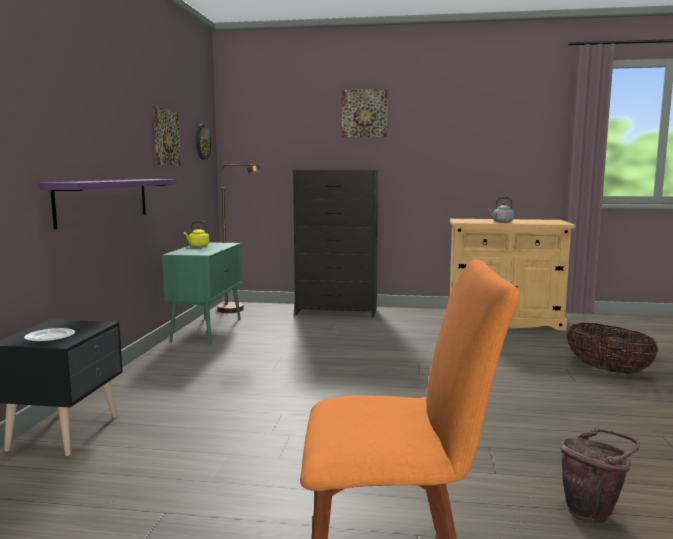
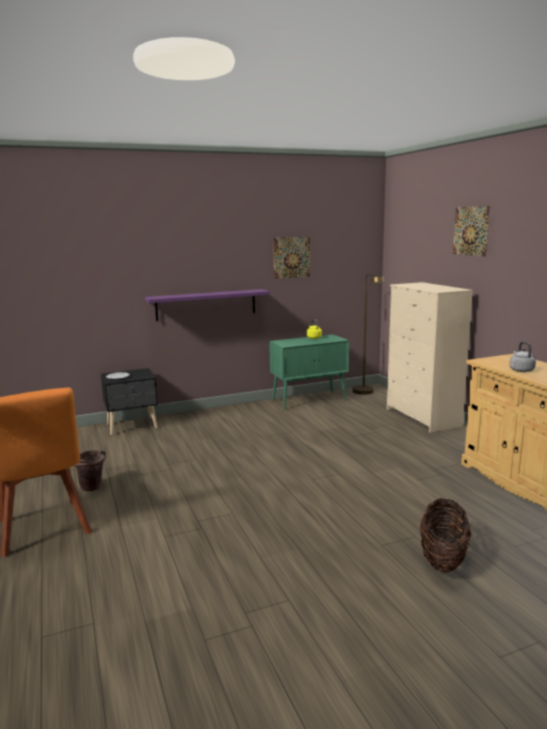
camera: 60 degrees right, 5 degrees up
wall clock [196,124,211,160] -> none
black dresser [292,170,379,318] -> beige dresser [387,282,473,433]
brown bucket [560,428,640,523] -> brown bucket moved to [74,450,106,492]

